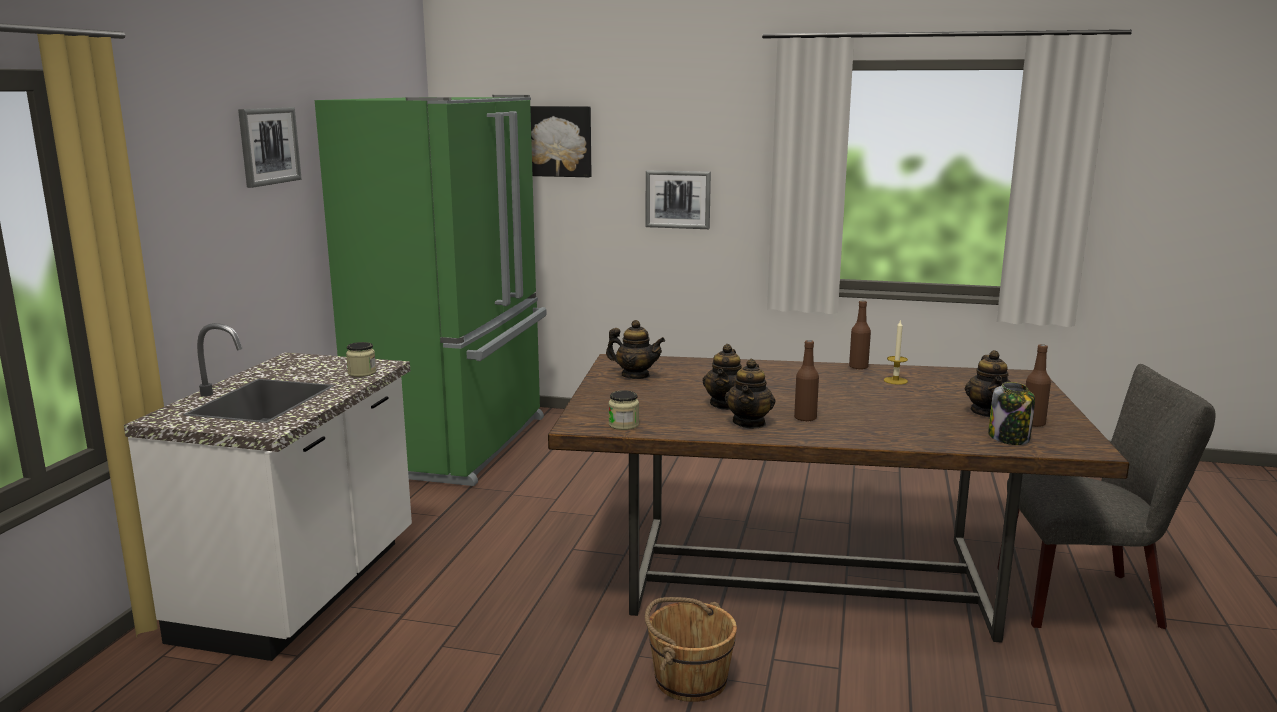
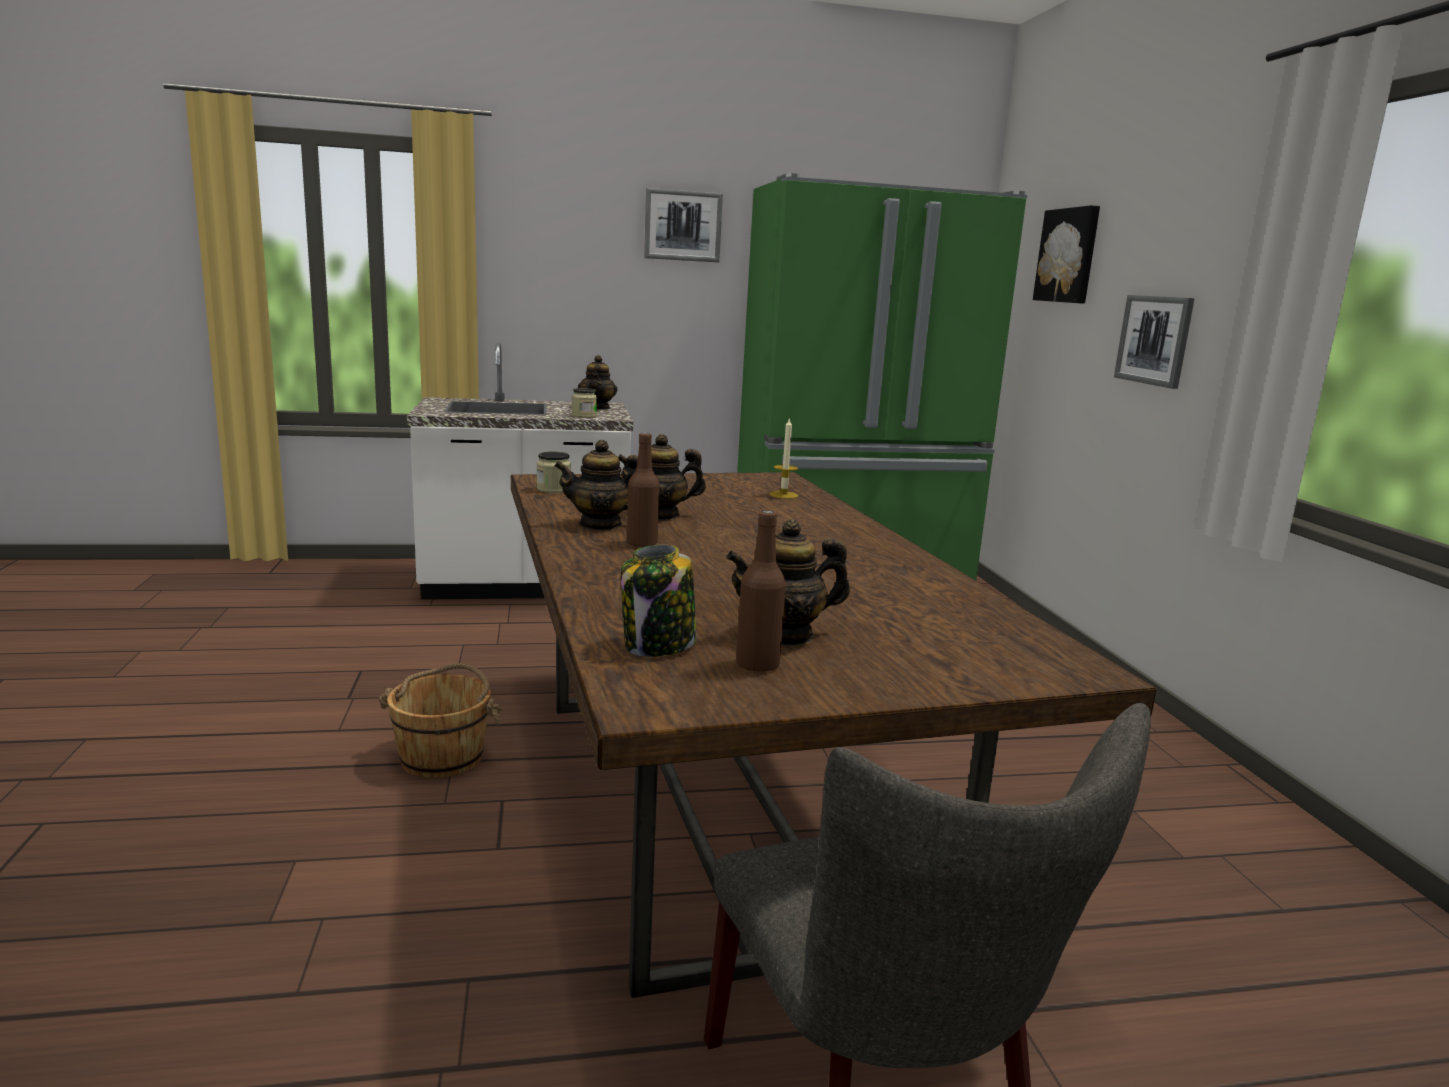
camera: 65 degrees right, 0 degrees up
teapot [606,320,665,379] -> teapot moved to [578,355,617,410]
brown bottle [849,300,871,370] -> none
candle [884,319,908,385] -> candle moved to [769,417,798,499]

